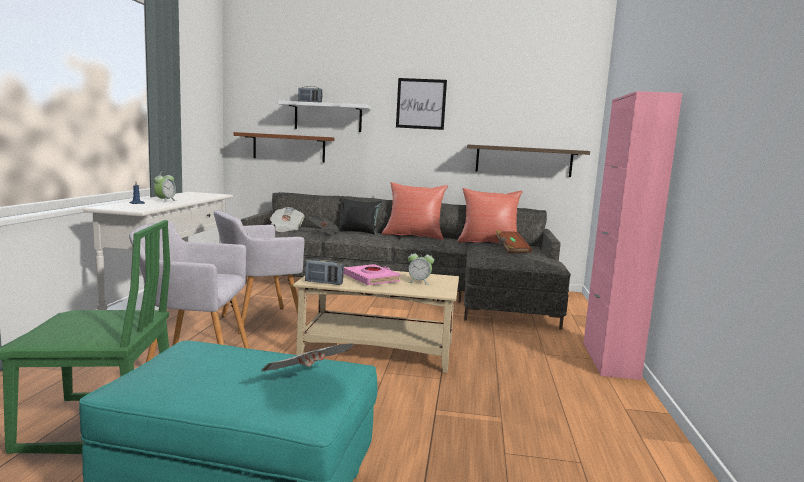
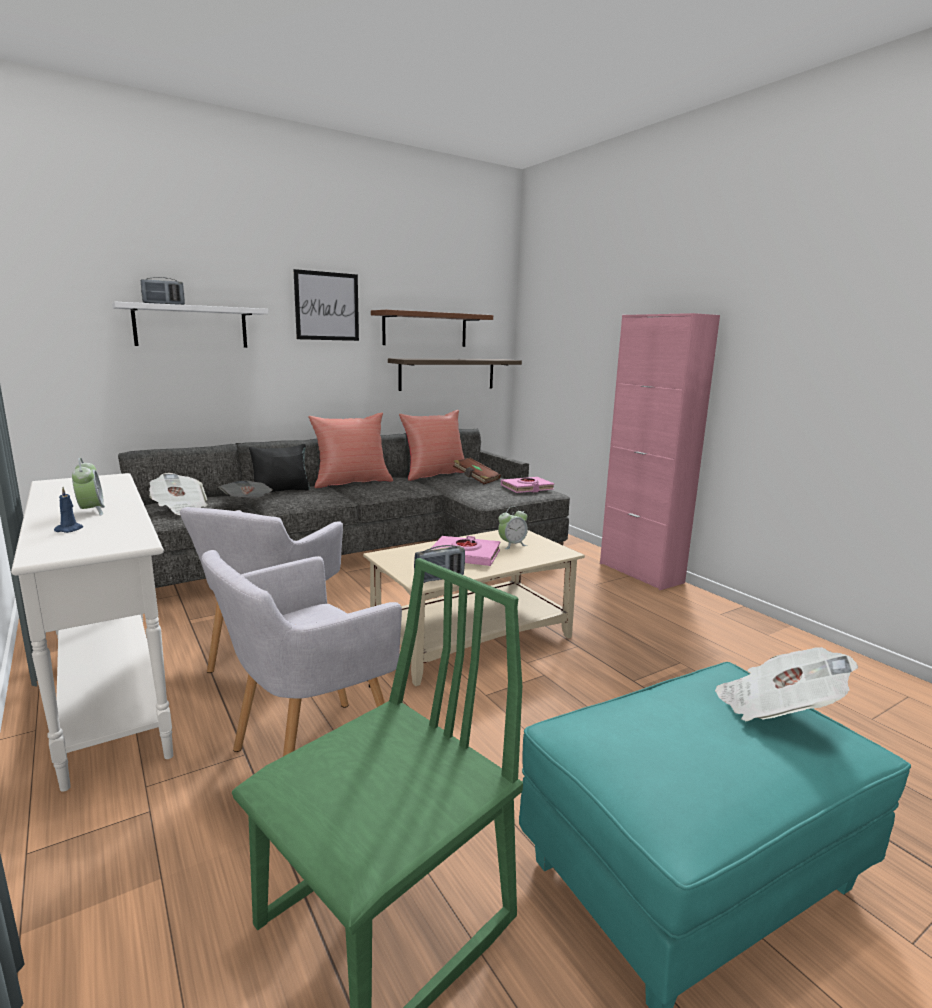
camera: 40 degrees left, 5 degrees up
brown shelf [234,132,334,162] -> brown shelf moved to [371,310,493,347]
none -> pink book [501,477,555,493]

